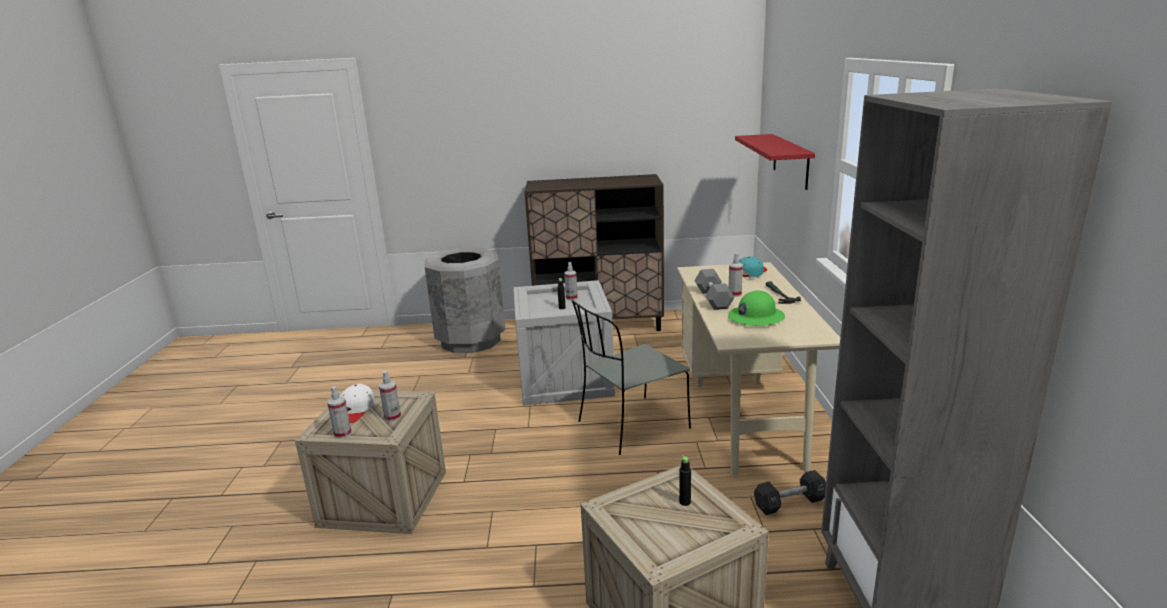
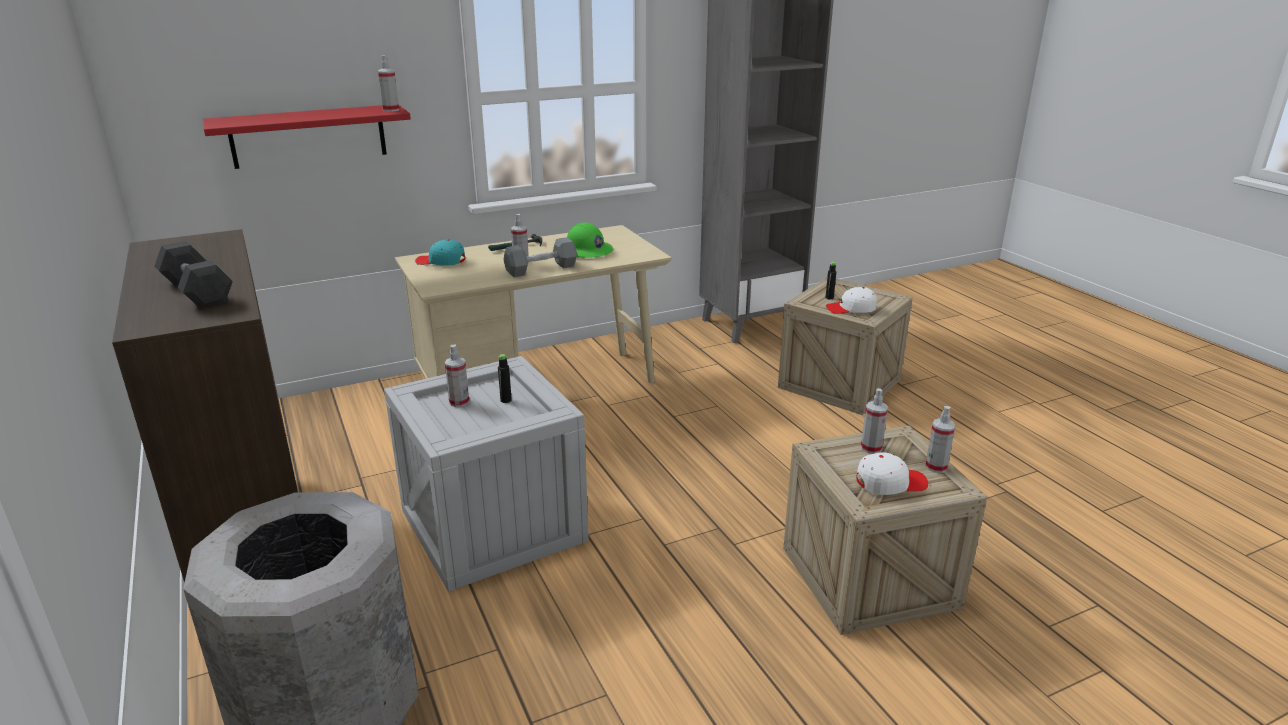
camera: 115 degrees left, 5 degrees up
grey chair [571,300,691,455] -> none
black dumbbell [754,470,826,515] -> black dumbbell moved to [154,241,233,309]
none -> spray bottle [378,55,399,112]
none -> white cap [826,287,877,314]

